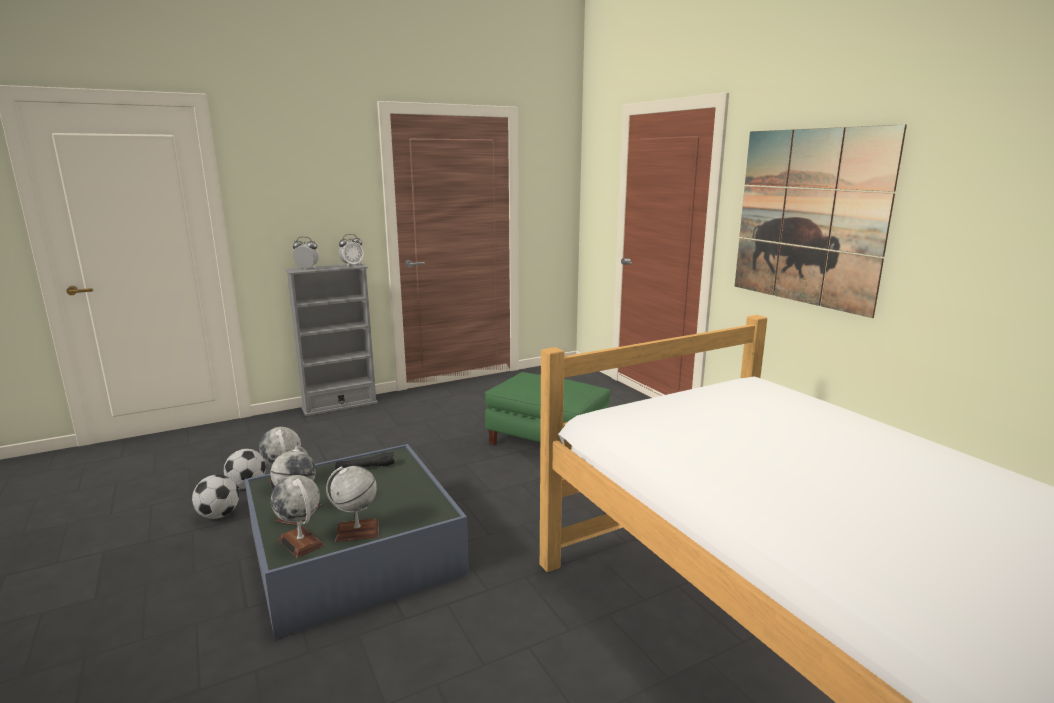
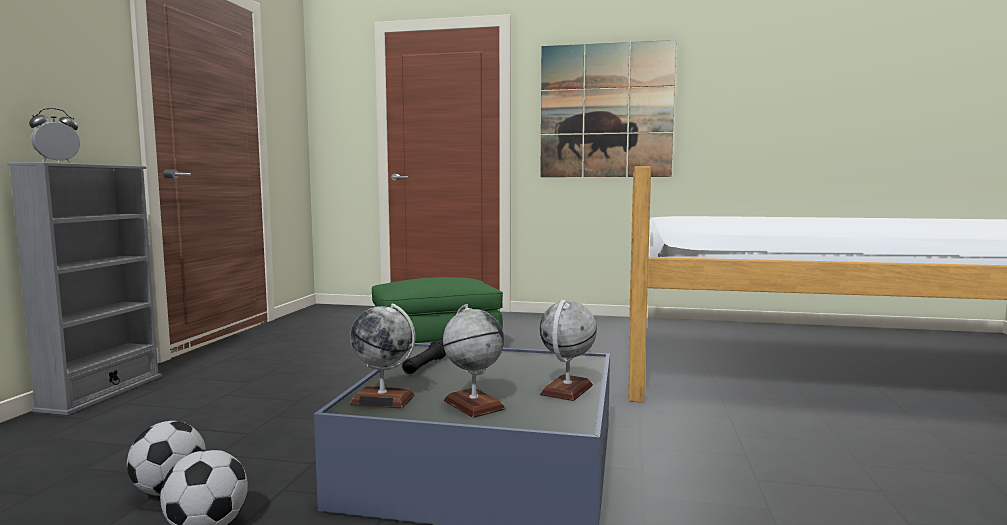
camera: 50 degrees left, 10 degrees down
globe [271,475,324,558] -> none
alarm clock [339,234,364,267] -> none

